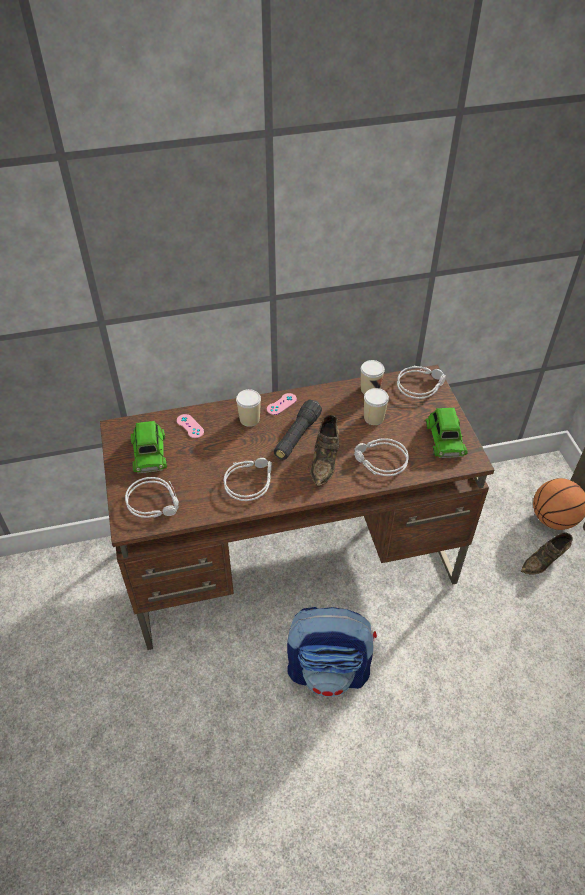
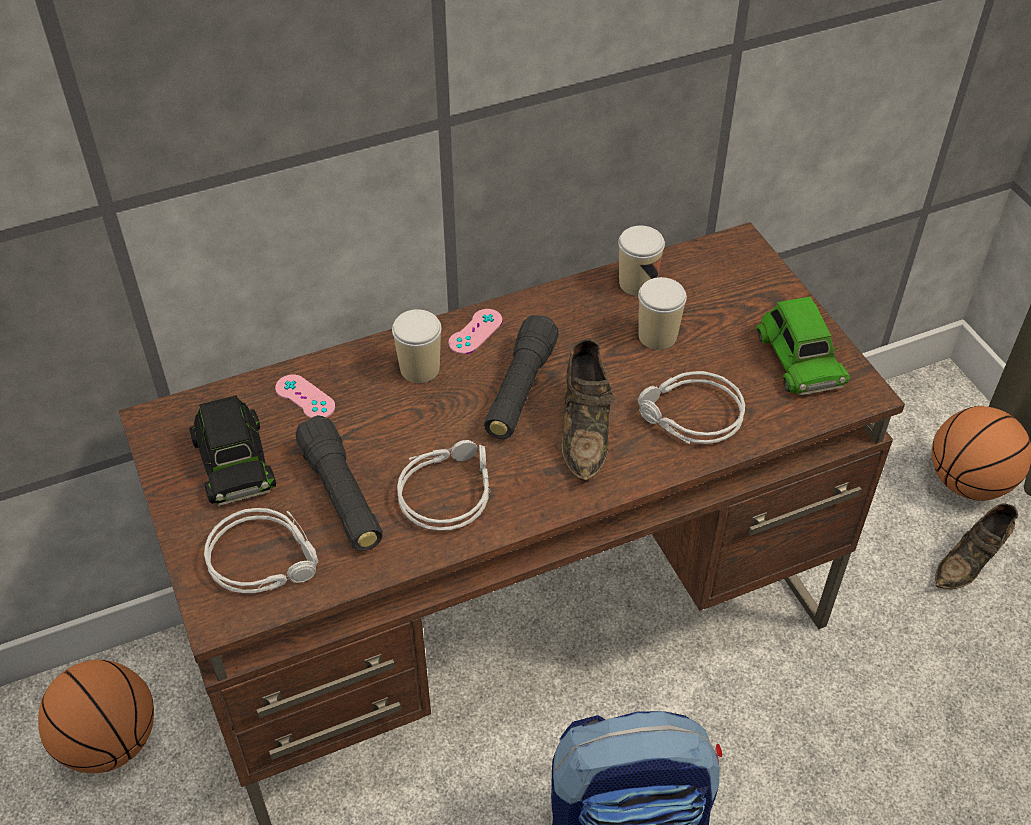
camera: 10 degrees left, 0 degrees up
green toy car [131,421,167,474] -> black toy car [189,395,276,506]
grey headphones [397,366,446,399] -> none
none -> basketball [38,660,154,773]
none -> black flashlight [296,415,383,551]

